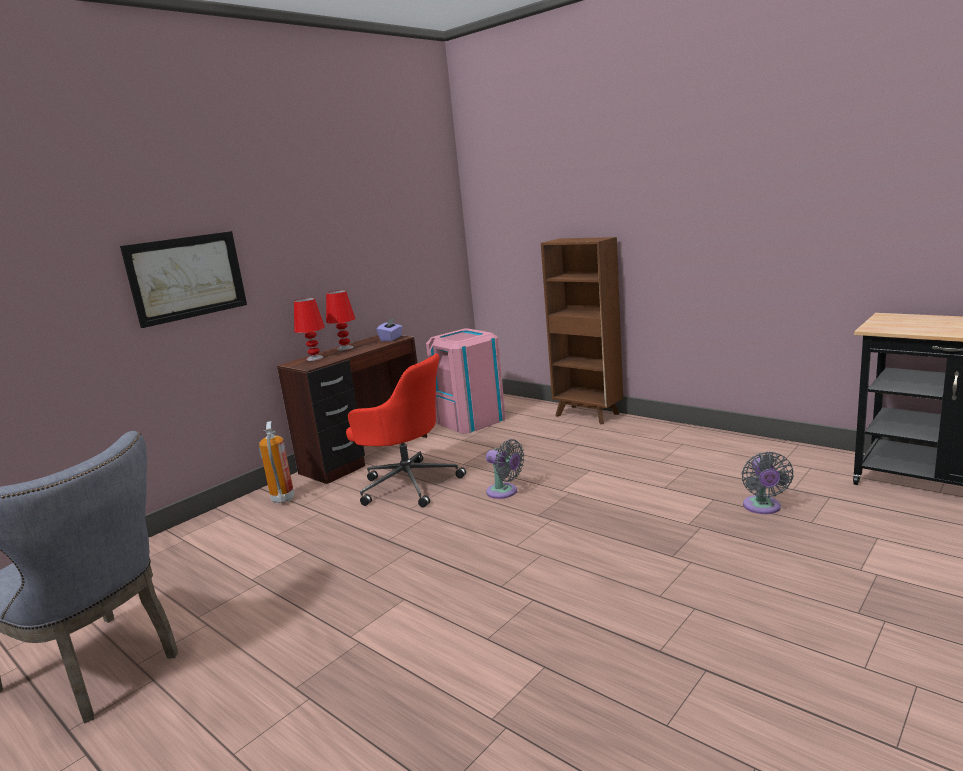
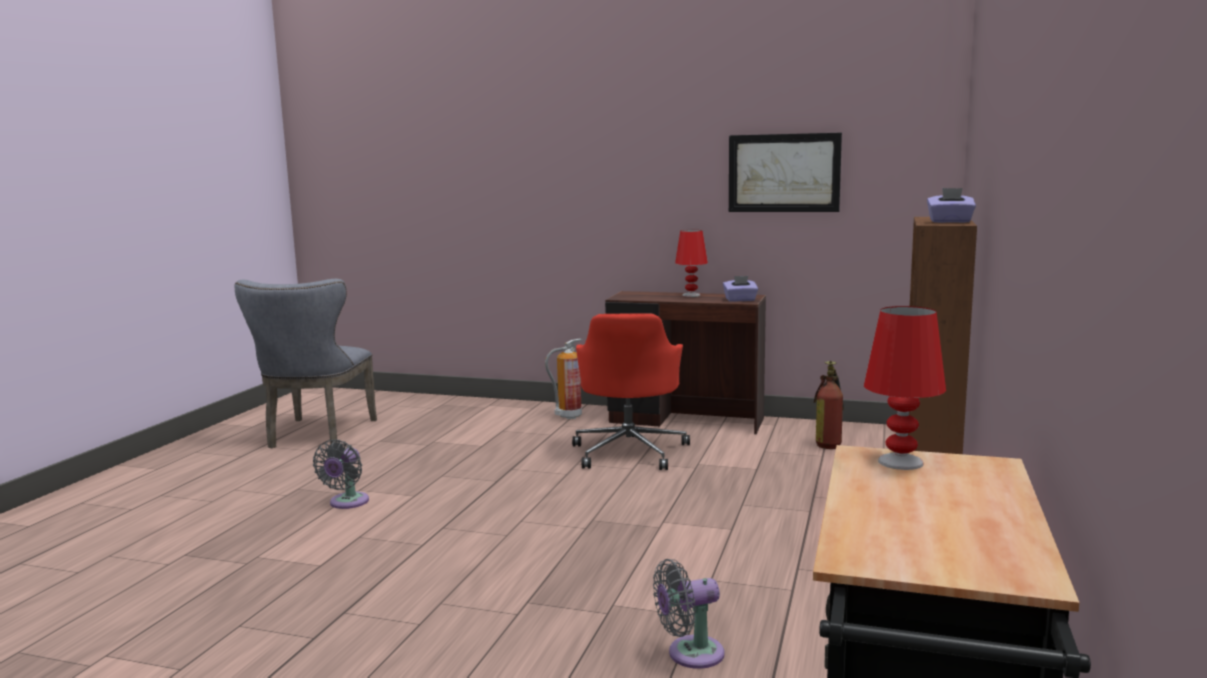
camera: 65 degrees right, 5 degrees down
picture [120,231,247,328] -> picture moved to [729,133,842,212]
red table lamp [294,298,325,361] -> red table lamp moved to [864,306,946,470]
pink trash can [426,328,506,434] -> fire extinguisher [814,361,844,449]
grey fan [486,439,524,499] -> grey fan moved to [313,440,369,509]
none -> purple tissue box [927,188,976,223]

